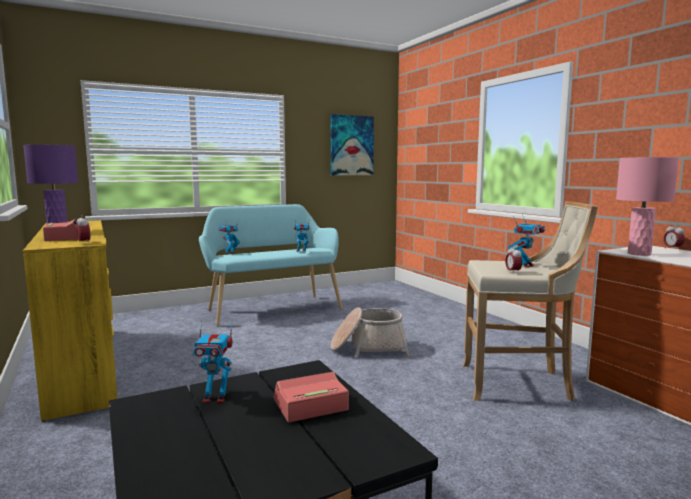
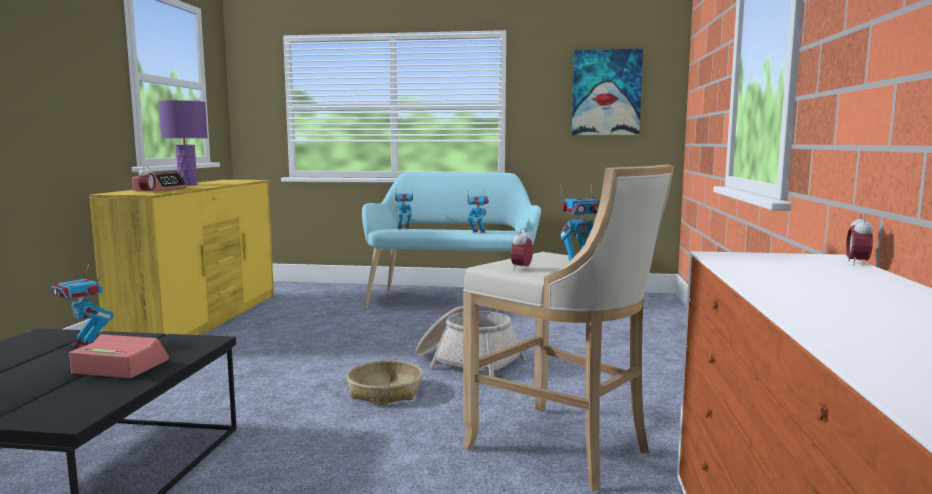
camera: 35 degrees right, 0 degrees up
pink table lamp [616,157,679,256] -> none
none -> basket [347,360,423,406]

